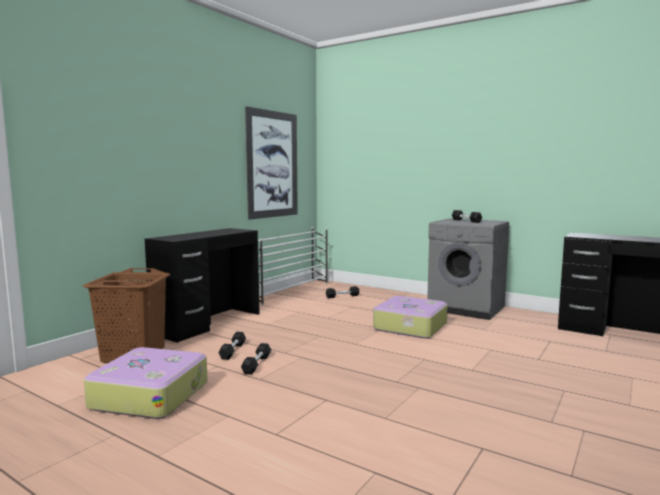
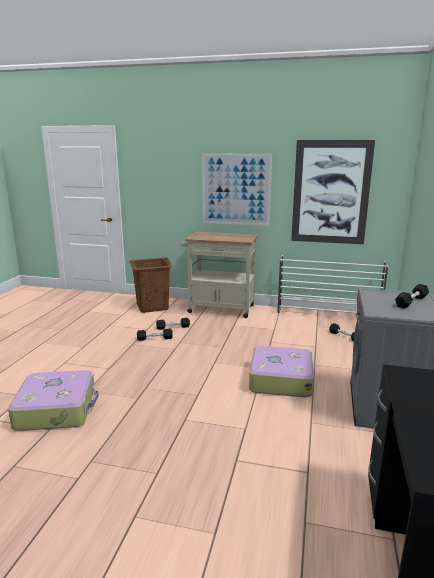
camera: 70 degrees right, 10 degrees up
suitcase [84,347,208,419] -> suitcase moved to [8,370,99,431]
black desk [145,228,260,343] -> beige cart [179,232,258,318]
none -> picture [202,153,272,226]

